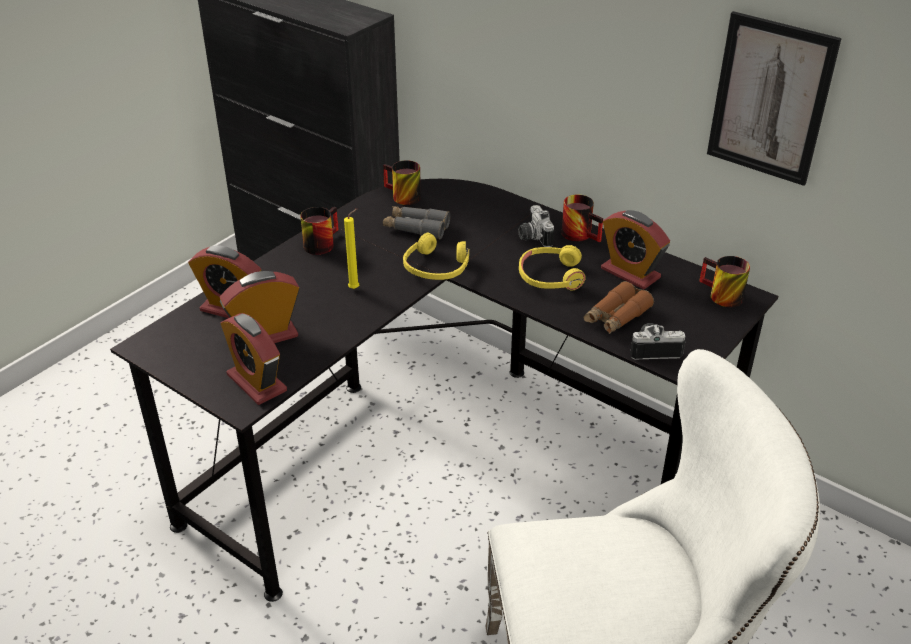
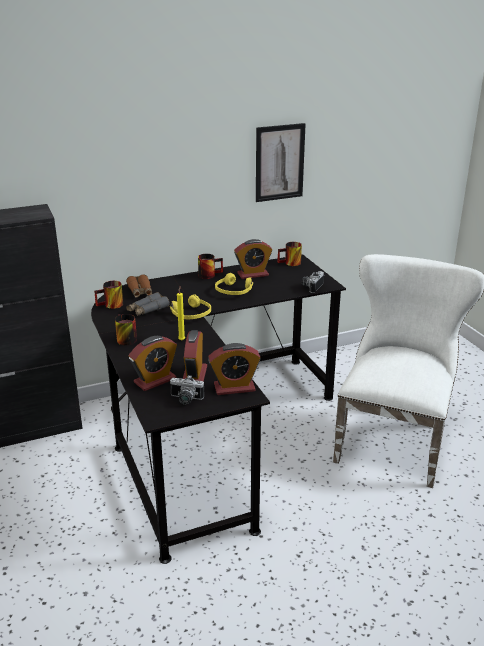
camera: 60 degrees left, 10 degrees down
camera [518,205,554,247] -> camera moved to [170,375,204,405]
brown binoculars [584,281,654,334] -> brown binoculars moved to [126,274,152,297]

